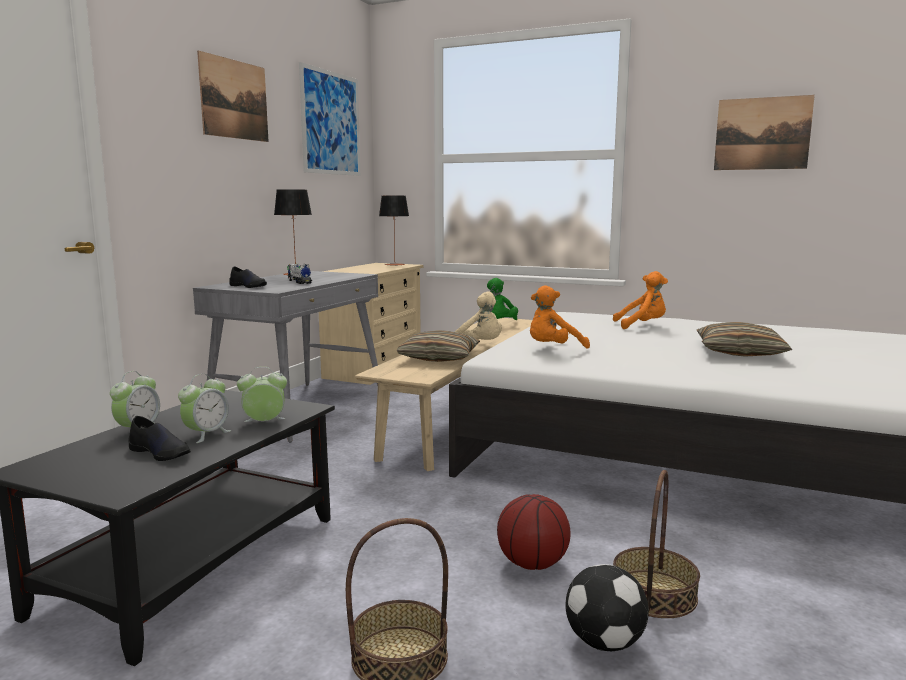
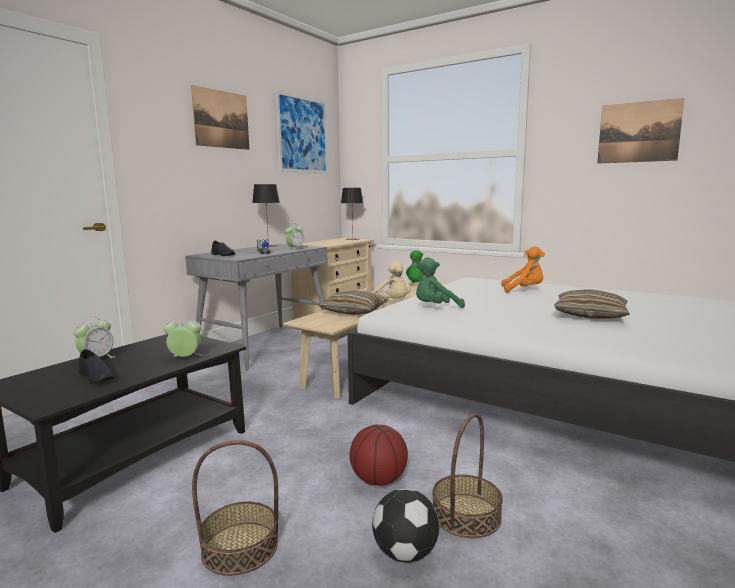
camera: 10 degrees right, 0 degrees up
alarm clock [178,374,231,443] -> alarm clock moved to [285,223,305,250]
orange plush toy [530,285,590,349] -> green plush toy [416,257,465,308]

